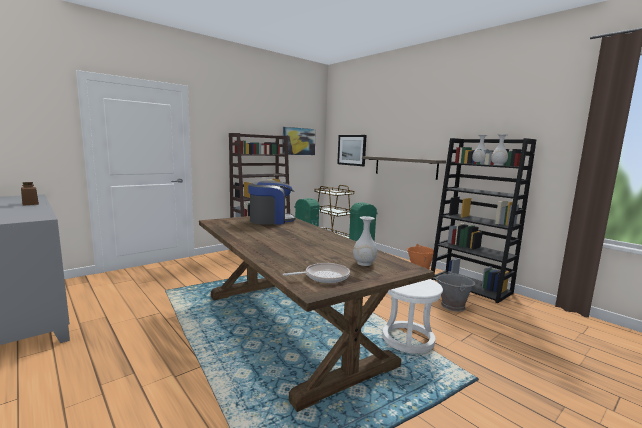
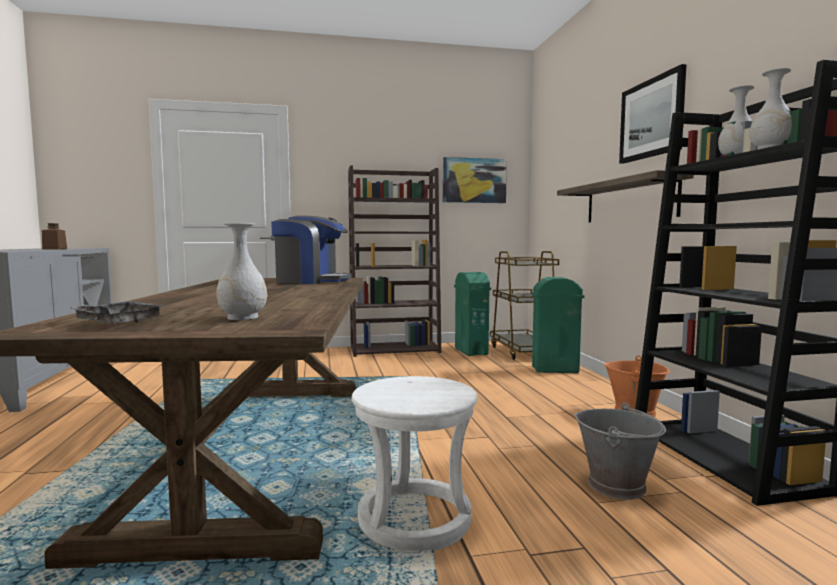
camera: 30 degrees right, 5 degrees down
frying pan [283,263,350,283] -> grey tray [70,301,164,324]
picture [337,135,367,166] -> picture moved to [619,64,686,164]

